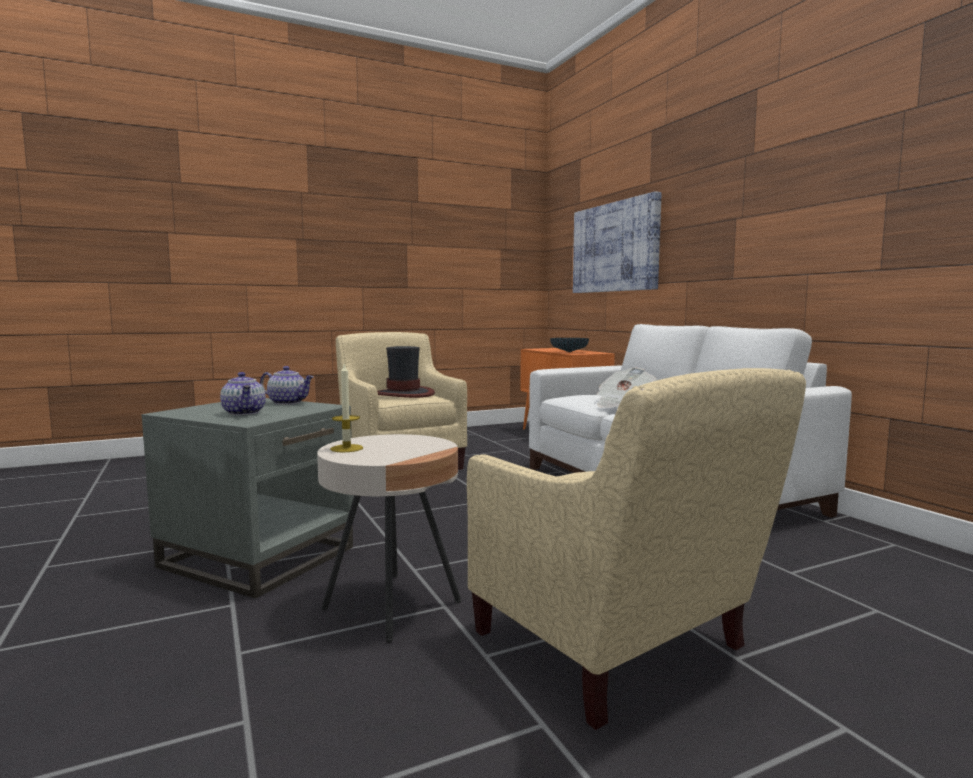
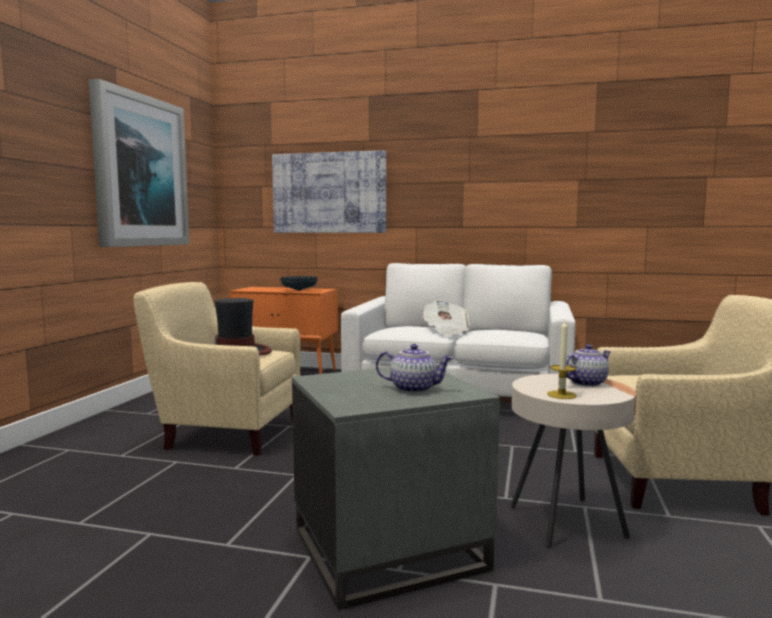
camera: 50 degrees left, 0 degrees up
teapot [260,366,314,405] -> teapot moved to [566,344,611,387]
none -> picture [89,79,189,247]

